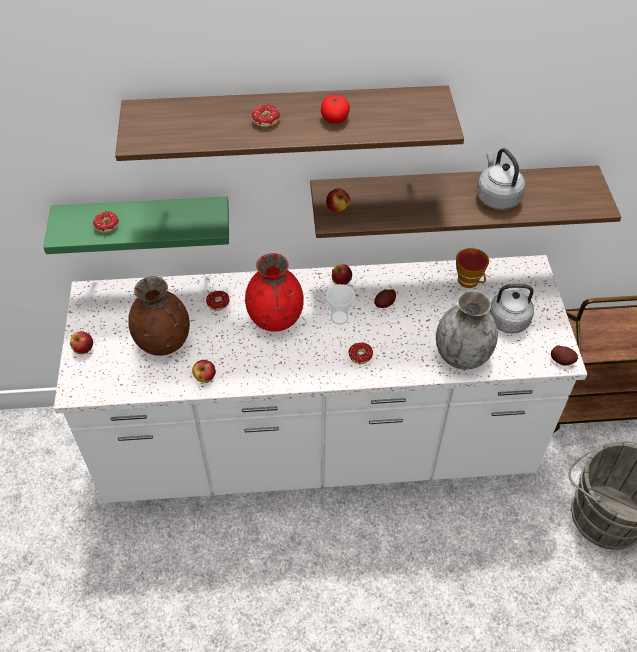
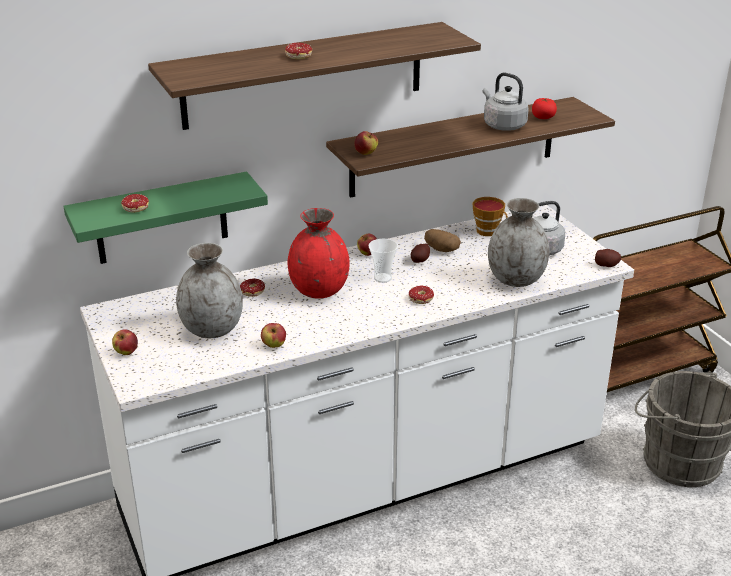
camera: 20 degrees left, 20 degrees down
brown vase [128,276,190,356] -> grey vase [176,243,243,338]
tomato [321,95,350,123] -> tomato moved to [532,98,557,119]
none -> potato [424,229,461,252]

